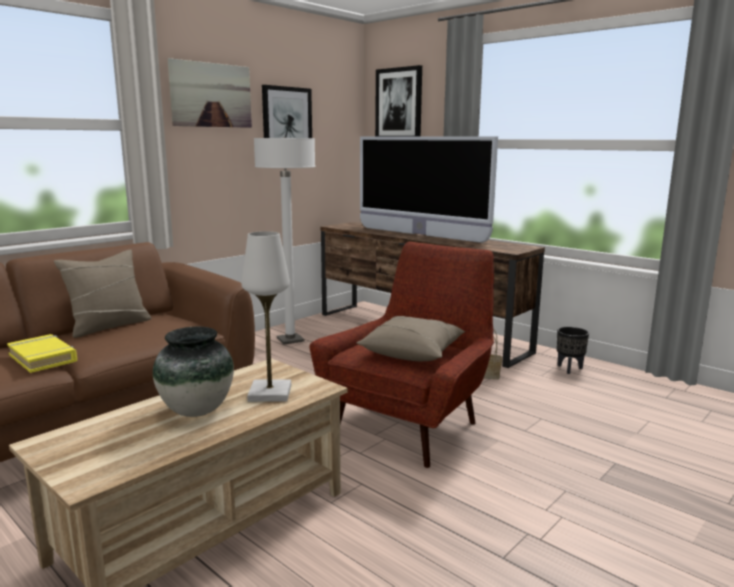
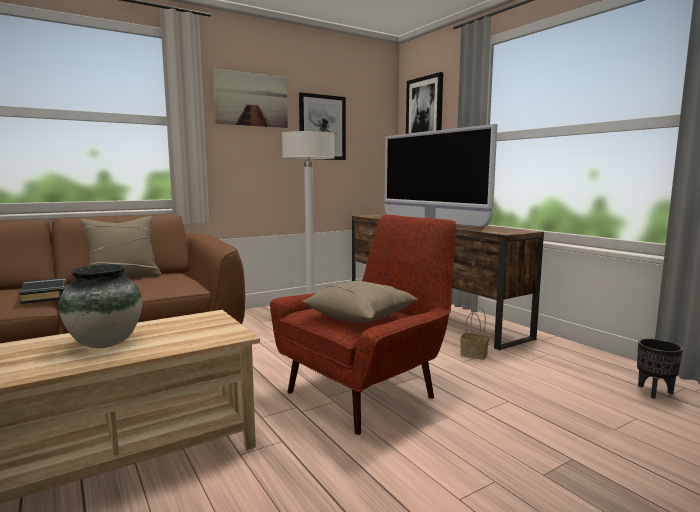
camera: 15 degrees right, 5 degrees down
yellow book [7,334,77,373] -> black book [19,278,67,304]
white table lamp [241,231,291,402] -> none
black planter [557,327,589,374] -> black planter moved to [637,339,683,399]

